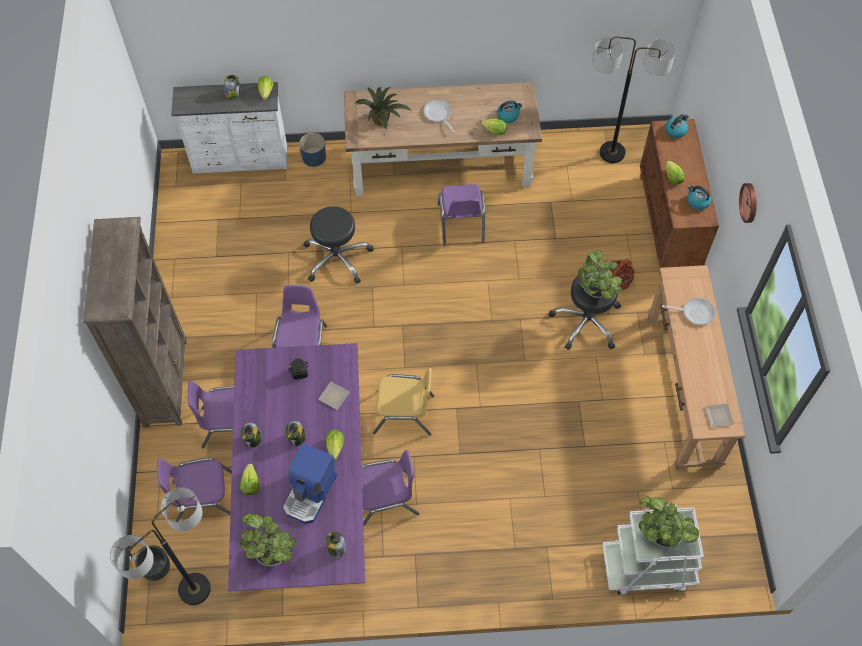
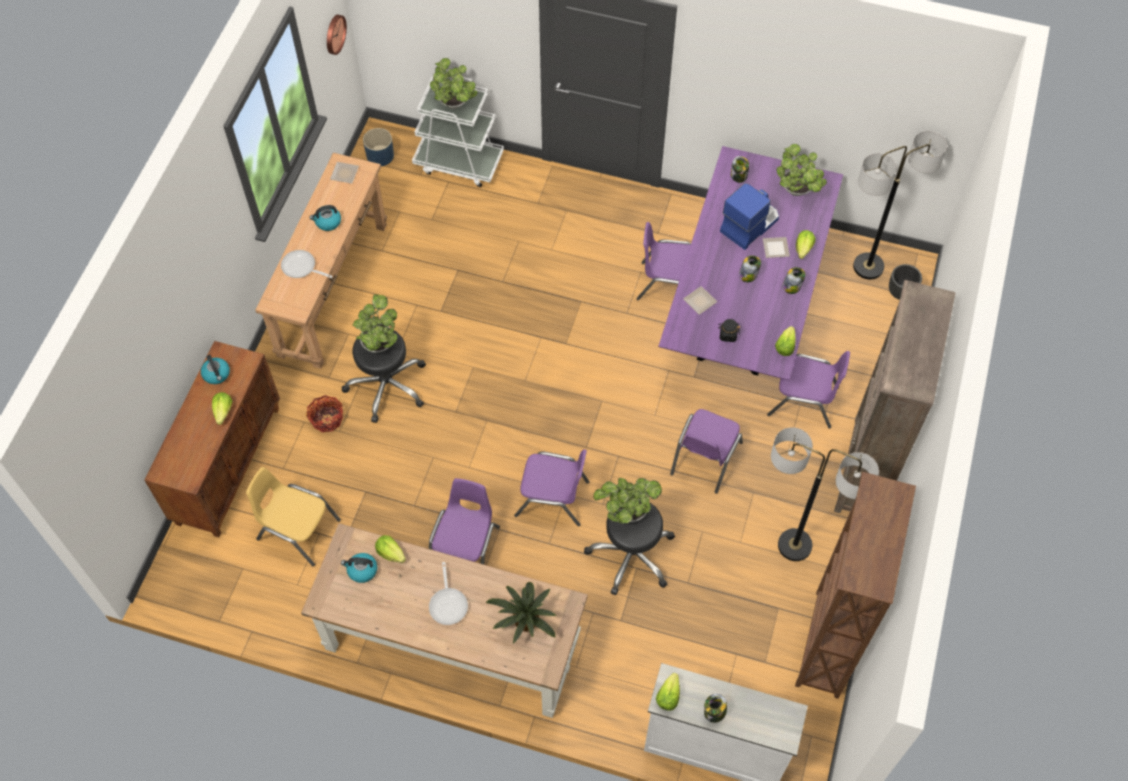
camera: 160 degrees left, 0 degrees up
purple chair [157,458,232,522] -> purple chair moved to [514,449,589,527]
blue planter [299,133,326,167] -> blue planter moved to [363,128,394,166]
lettuce [326,430,344,461] -> lettuce moved to [775,326,796,356]
yellow chair [373,368,434,436] -> yellow chair moved to [246,467,341,566]
floor lamp [592,37,675,163] -> floor lamp moved to [771,427,879,561]
kettle [665,114,689,138] -> kettle moved to [309,205,341,231]
wall clock [739,183,757,223] -> wall clock moved to [327,15,347,55]
none -> potted plant [594,478,662,524]
none -> plate [763,237,790,258]
none -> brown bookcase [795,472,916,699]

